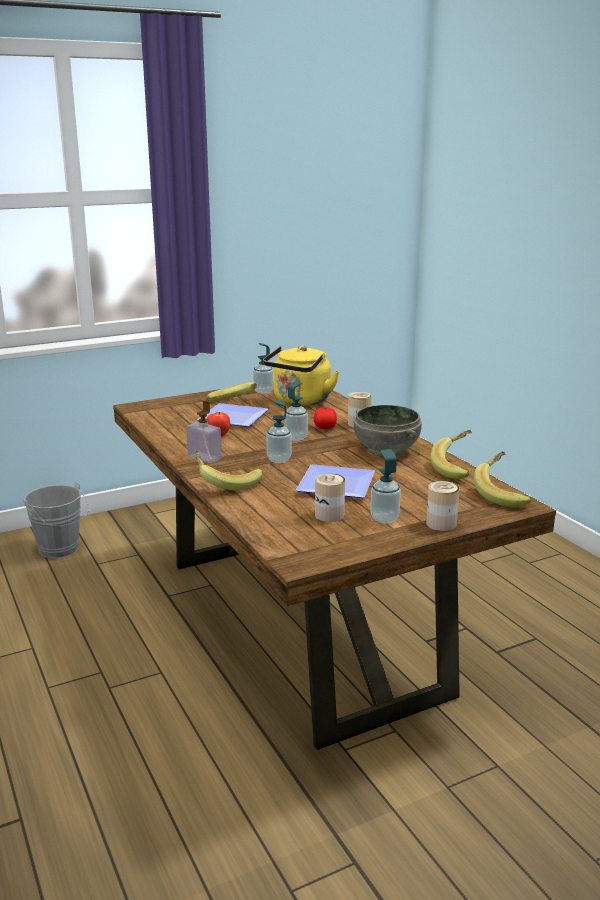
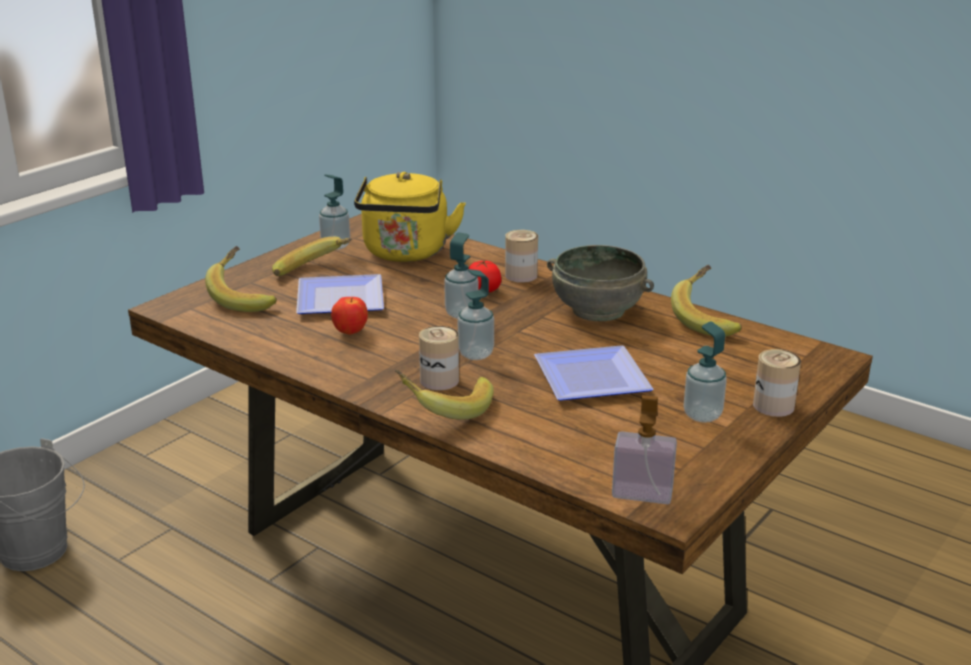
camera: 25 degrees left, 5 degrees up
soap dispenser [186,399,222,463] -> soap dispenser moved to [612,395,677,504]
can [315,473,345,522] -> can moved to [419,326,459,390]
banana [474,451,531,507] -> banana moved to [205,246,277,312]

